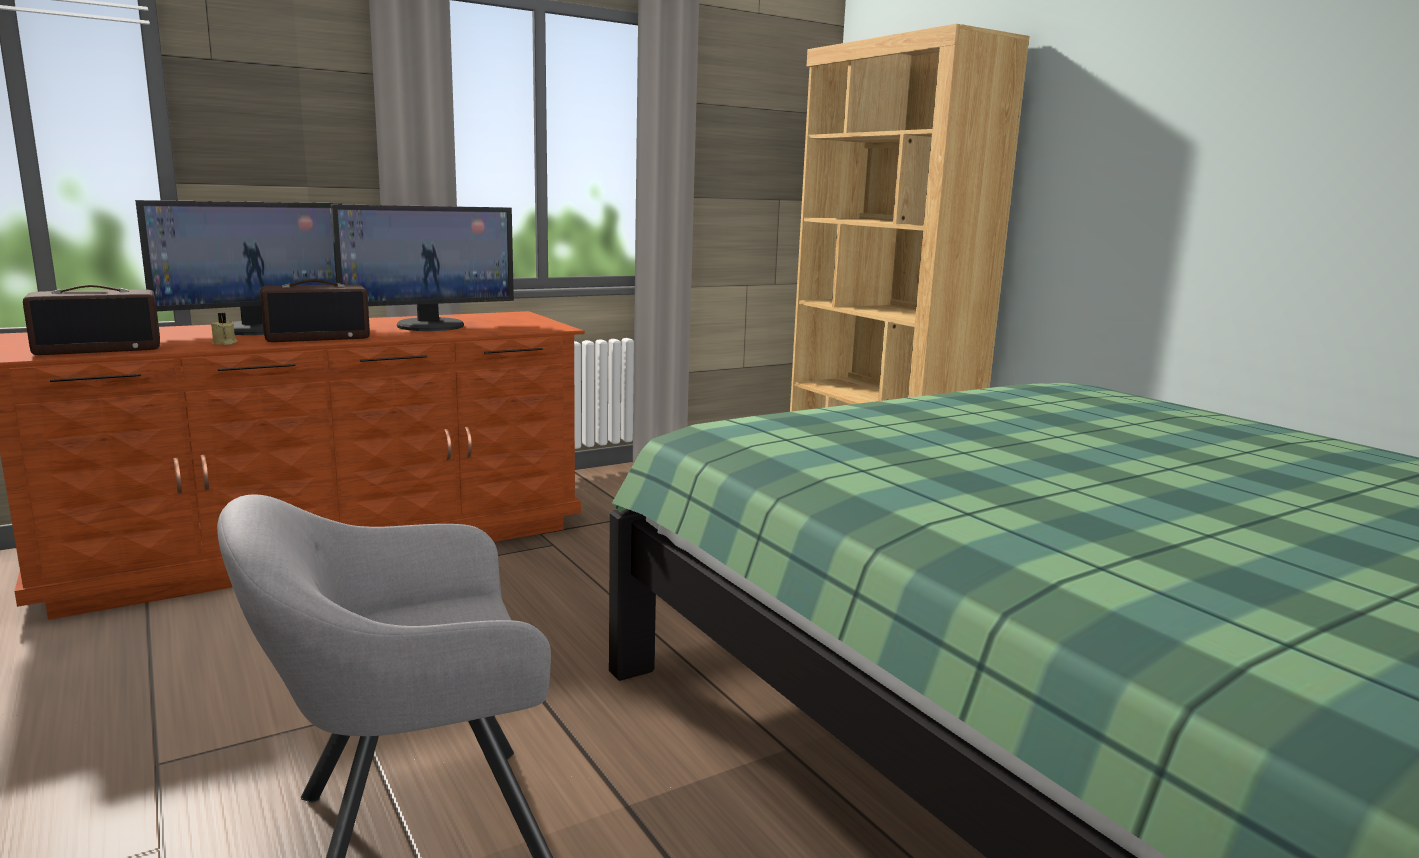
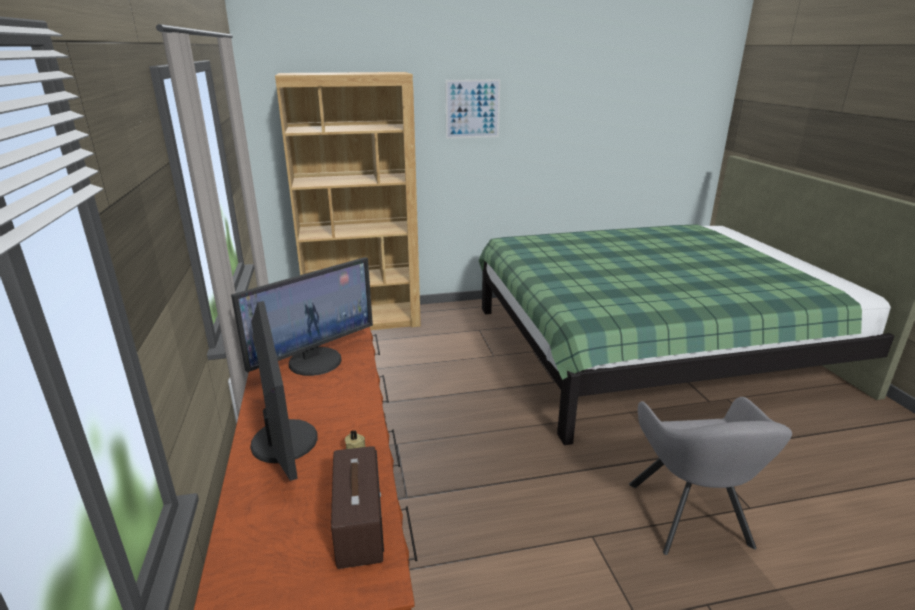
camera: 70 degrees left, 10 degrees up
radio [260,280,370,342] -> none
monitor [331,204,514,331] -> monitor turned 60 degrees clockwise [231,257,373,376]
none -> picture [445,79,500,139]

